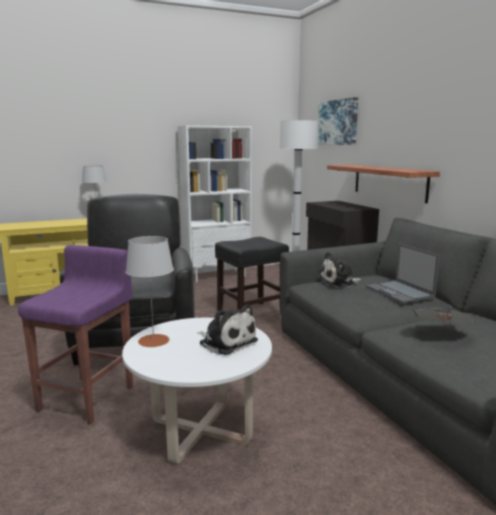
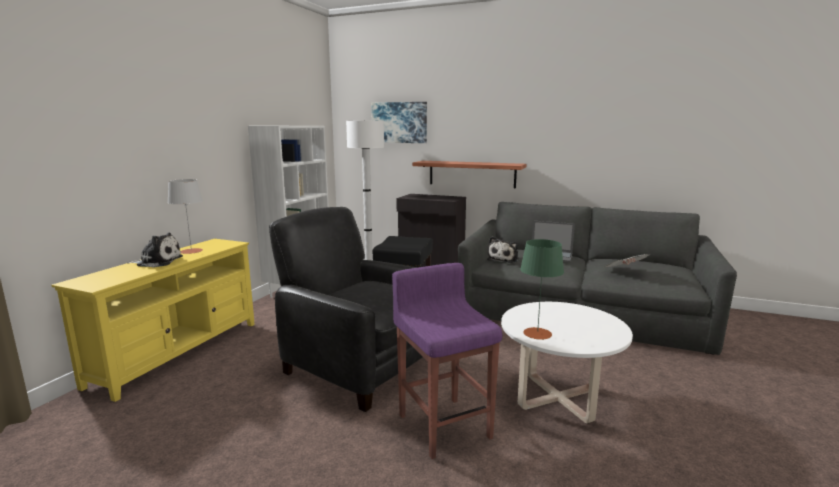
camera: 45 degrees left, 0 degrees up
grey table lamp [125,236,174,347] -> green table lamp [520,239,564,340]
plush toy [198,304,258,355] -> plush toy moved to [128,232,183,267]

